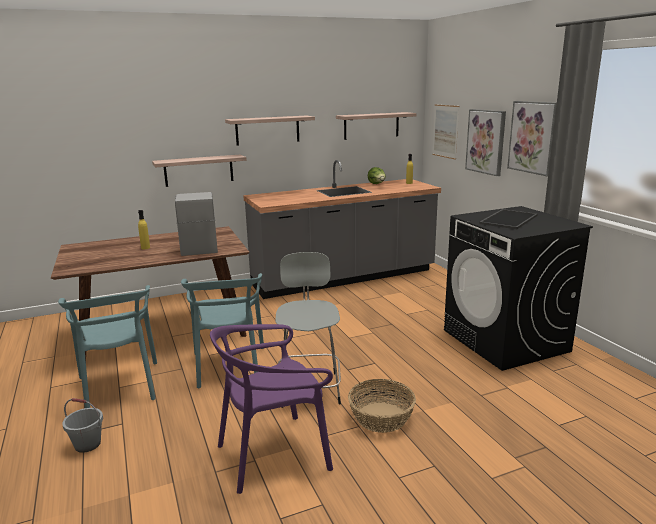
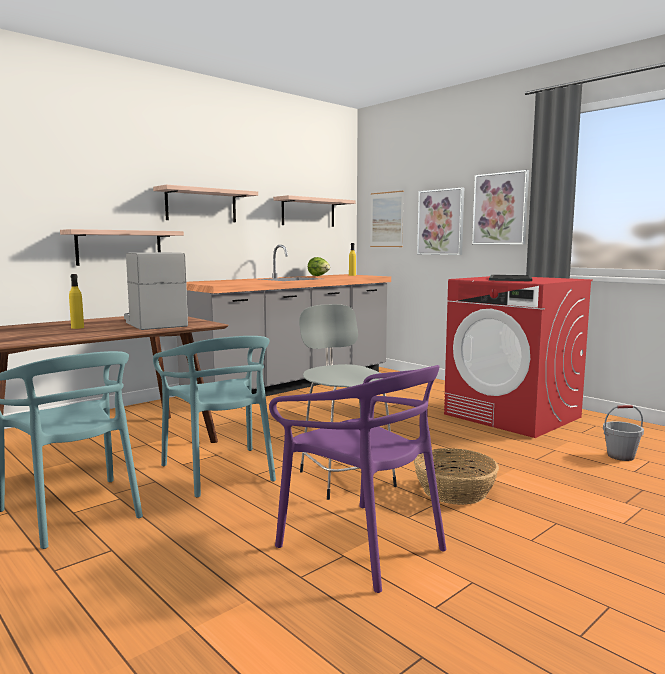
camera: 20 degrees left, 10 degrees down
grey bucket [62,398,103,453] -> grey bucket moved to [603,405,644,461]
purple chair [210,324,333,494] -> purple chair turned 90 degrees counterclockwise [269,365,446,593]
black washing machine [444,206,593,371] -> red washing machine [444,276,593,438]

